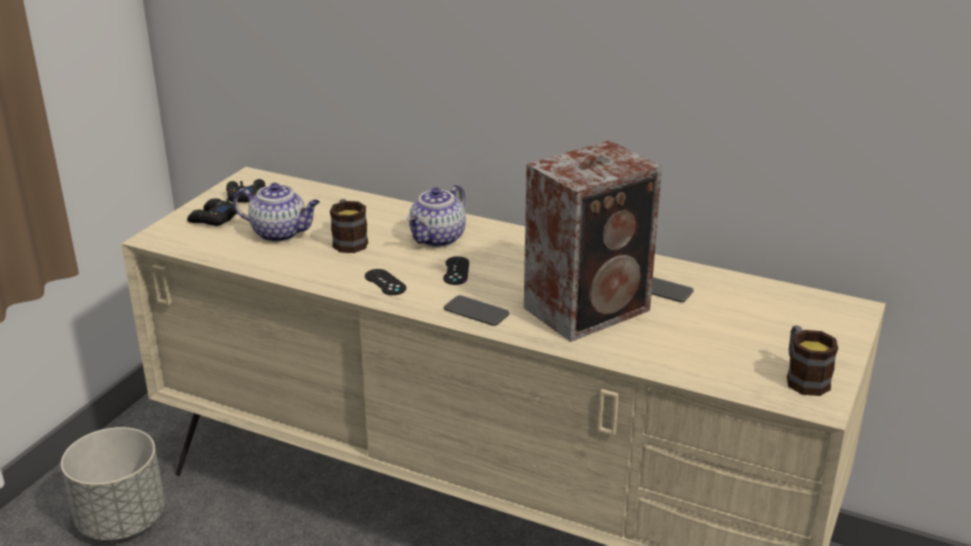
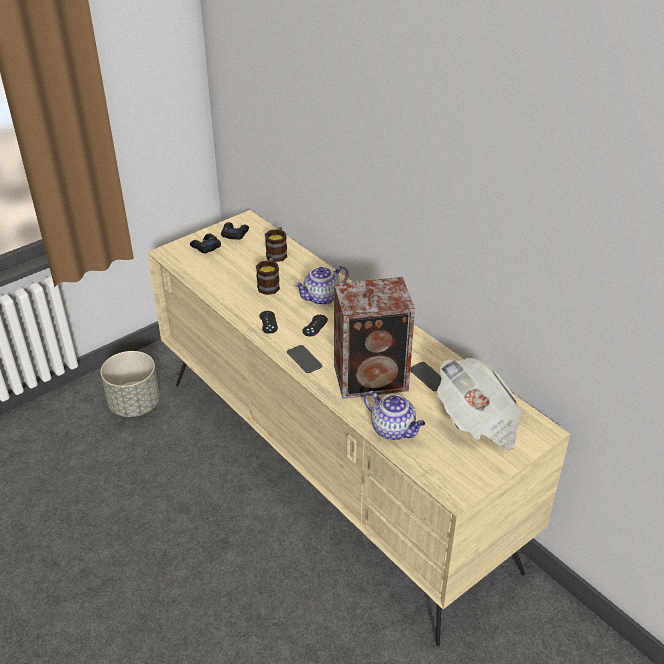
camera: 25 degrees right, 10 degrees up
teapot [233,183,320,242] -> teapot moved to [364,391,426,440]
mug [787,326,838,396] -> mug moved to [265,227,287,262]
none -> newspaper [437,358,523,450]

